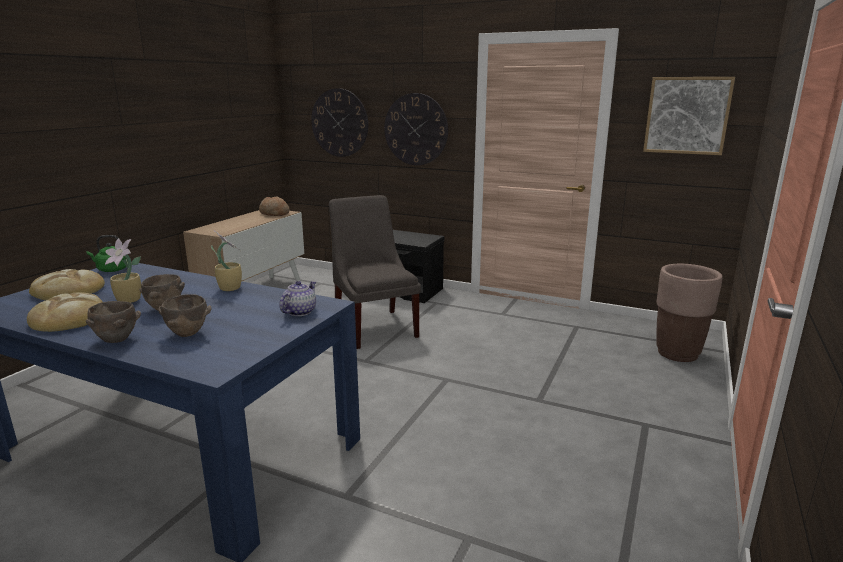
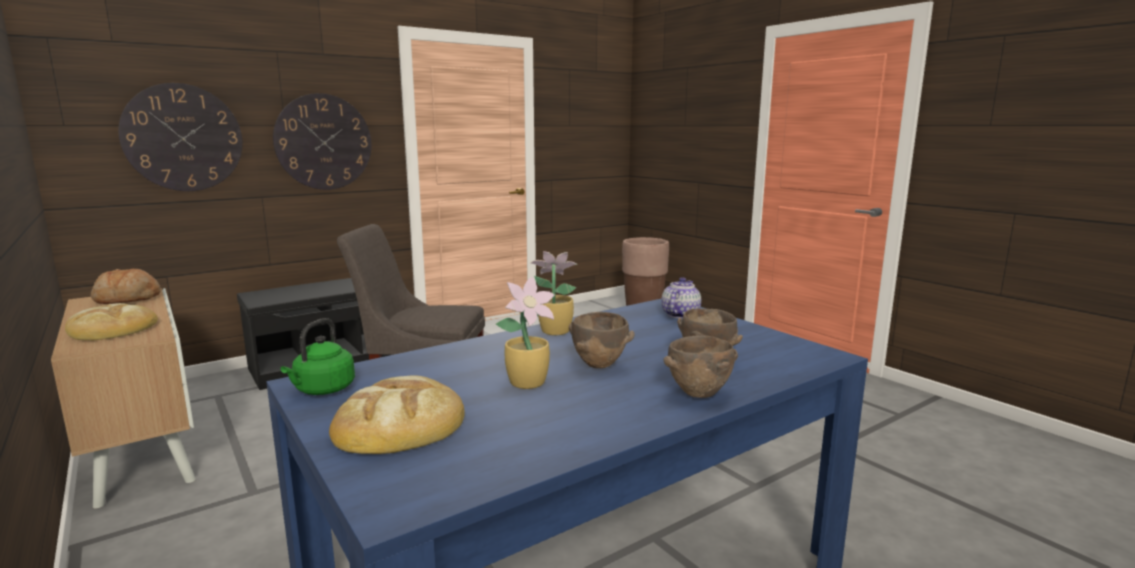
camera: 60 degrees left, 5 degrees down
bread [27,292,102,332] -> bread moved to [65,303,158,341]
teapot [279,281,316,316] -> teapot turned 60 degrees clockwise [661,277,701,319]
picture [643,77,735,155] -> none

